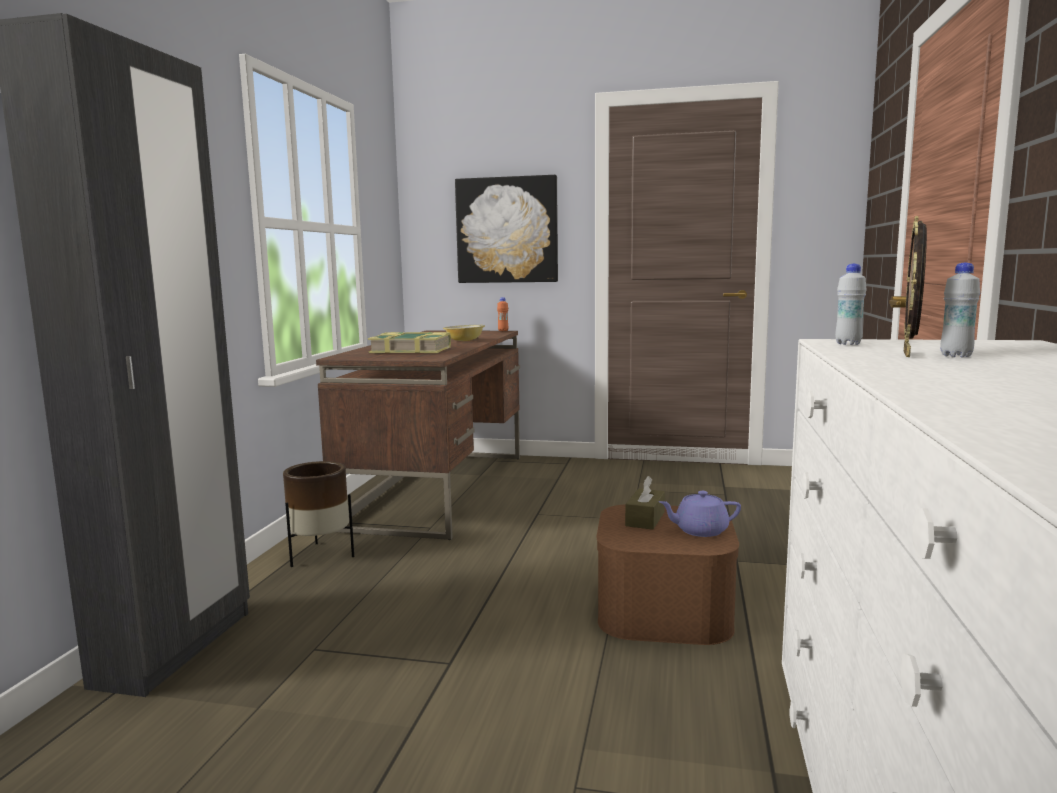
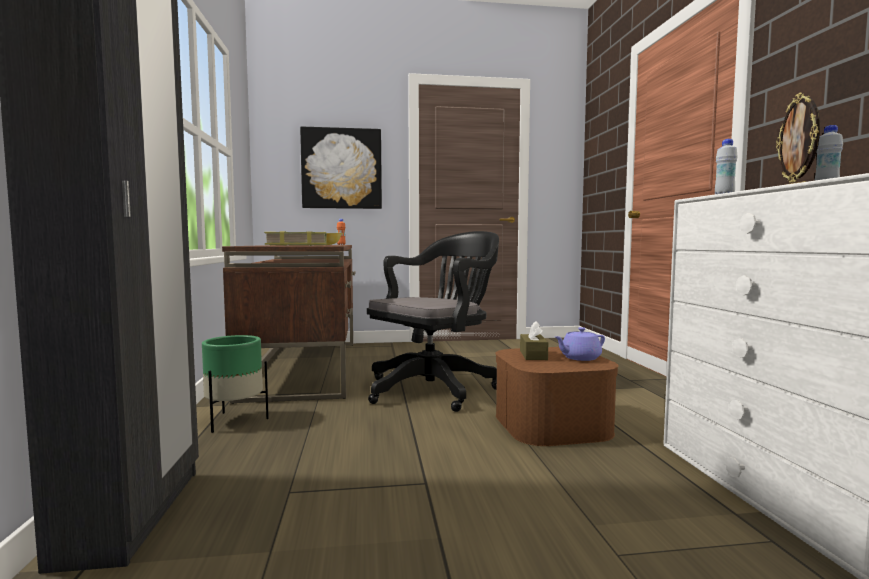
camera: 20 degrees left, 5 degrees down
brown planter [283,461,354,567] -> green planter [202,335,269,433]
none -> black office chair [367,231,499,412]

